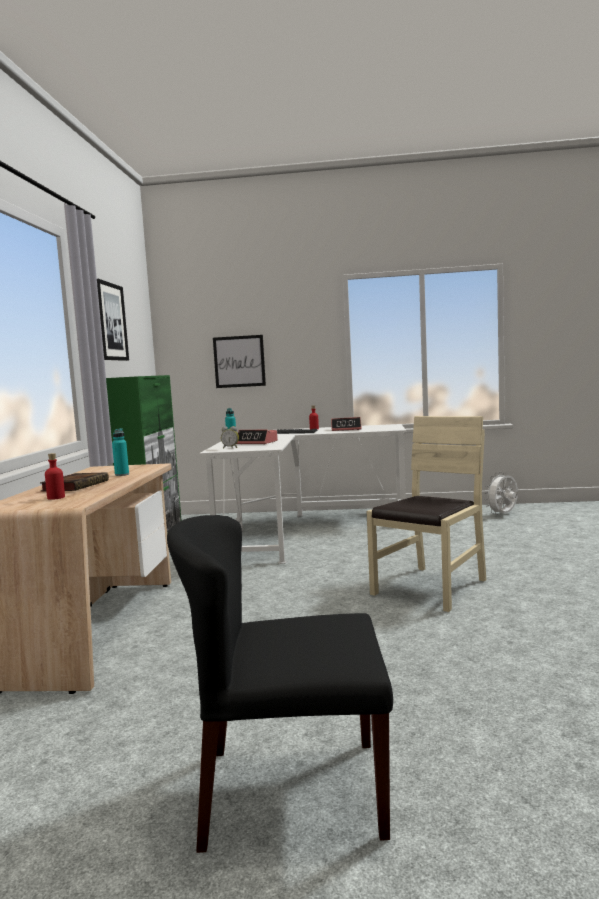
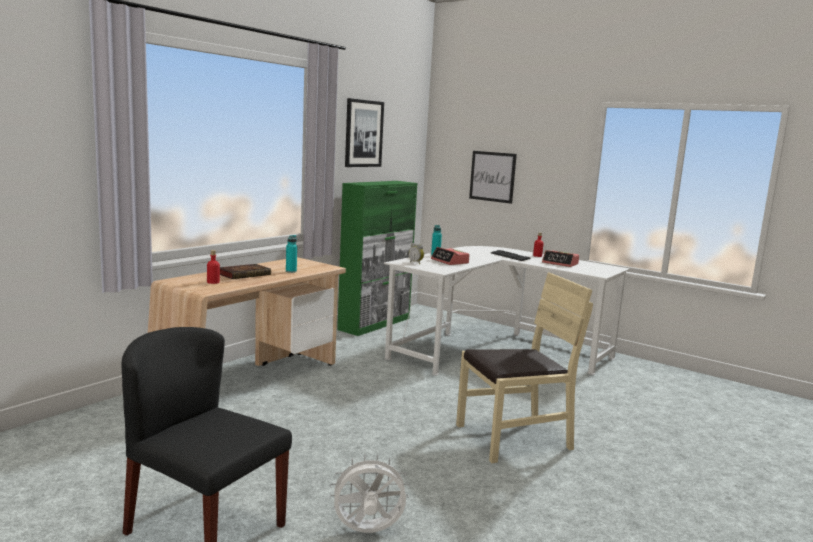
camera: 30 degrees right, 5 degrees up
white fan [485,472,518,515] -> white fan moved to [329,454,410,533]

